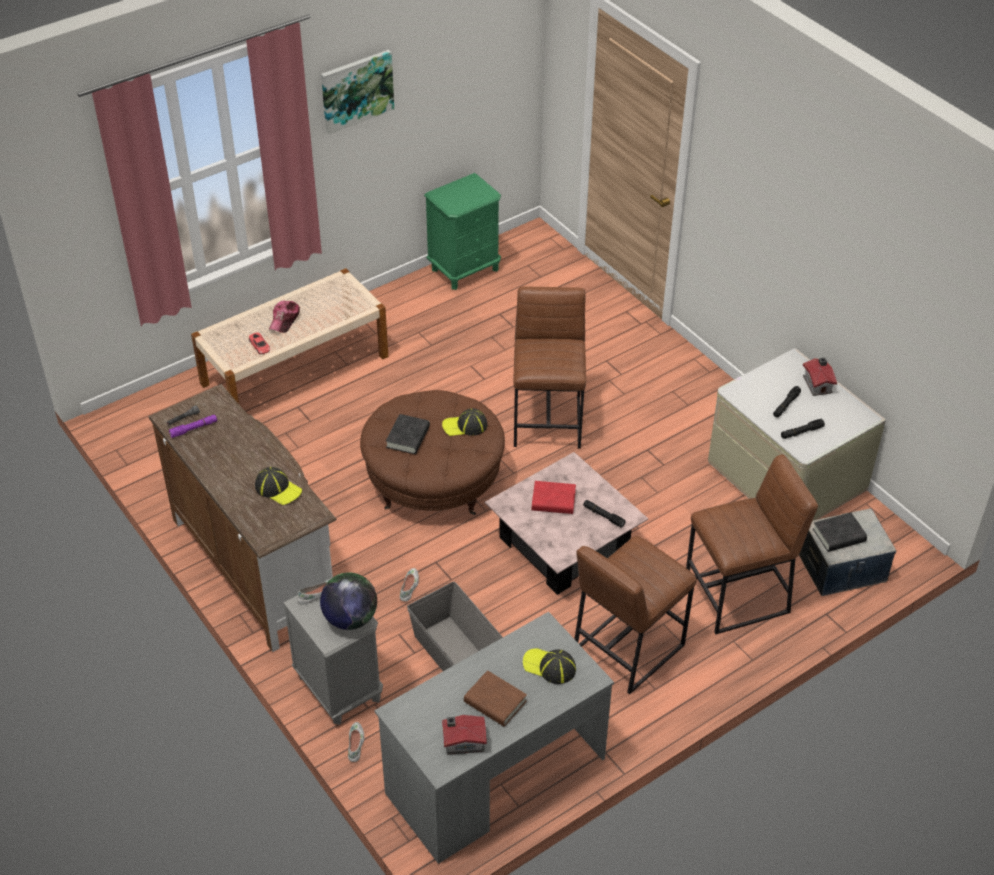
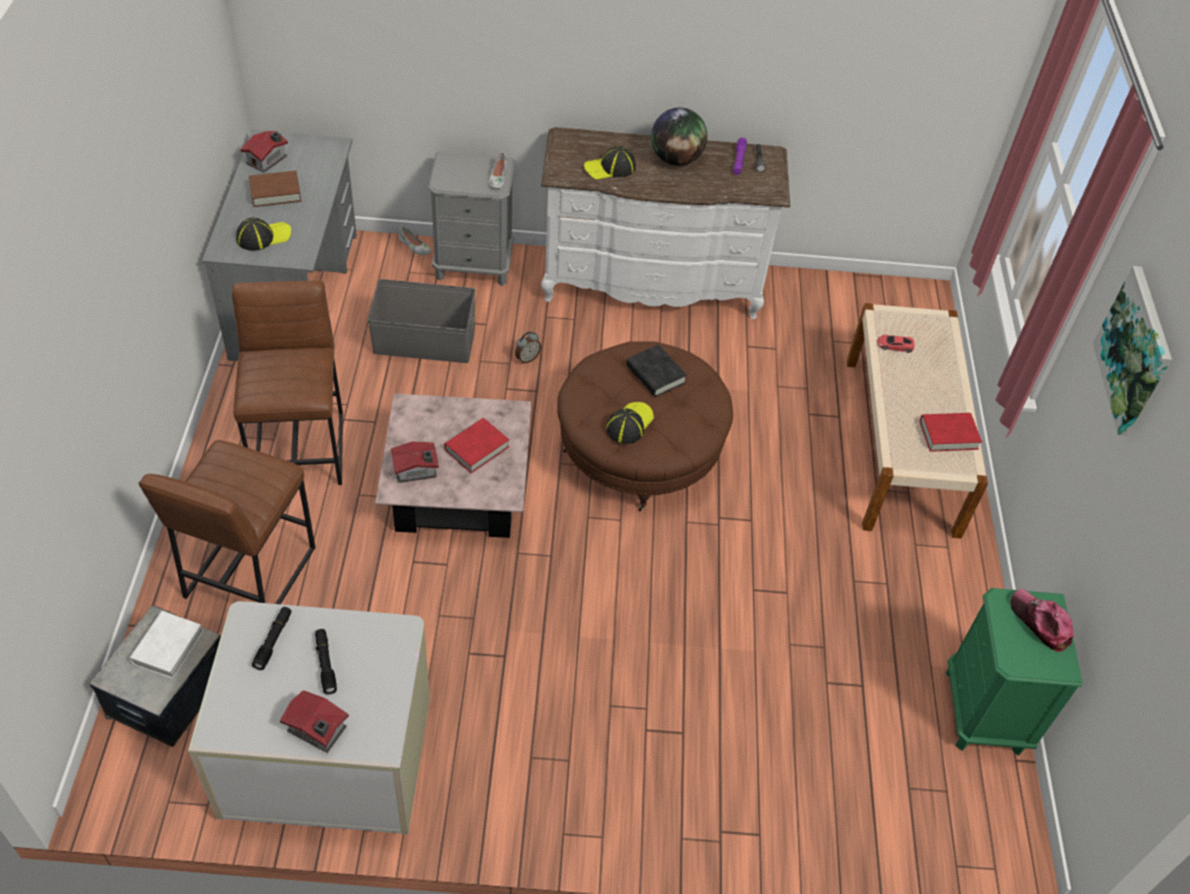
camera: 125 degrees right, 5 degrees up
cap [269,301,300,333] -> cap moved to [1011,589,1074,652]
globe [320,572,377,630] -> globe moved to [651,108,707,166]
white shoe [400,568,419,601] -> alarm clock [515,331,541,364]
brown chair [514,287,586,448] -> none
black flashlight [583,500,626,527] -> toy house [391,441,439,483]
black book [813,512,867,552] -> white book [129,611,203,679]
none -> red book [920,413,982,452]

